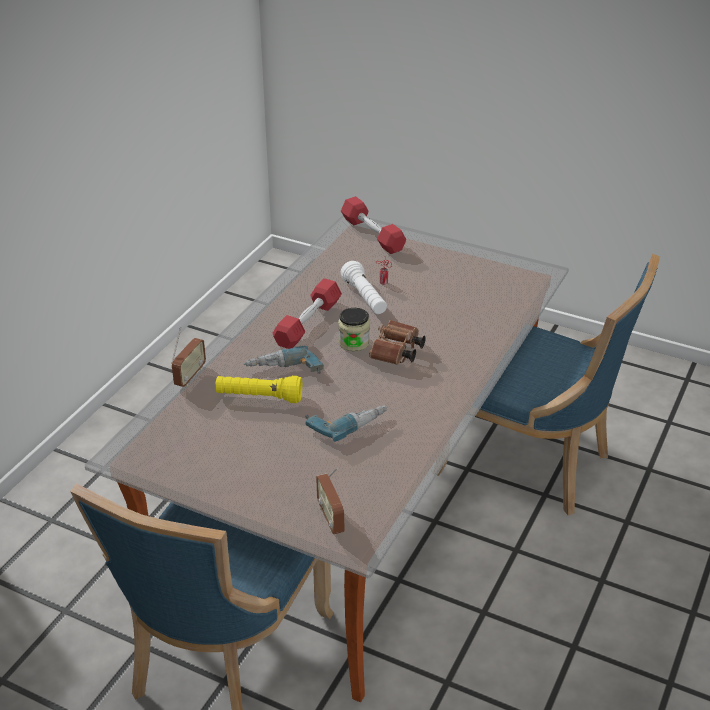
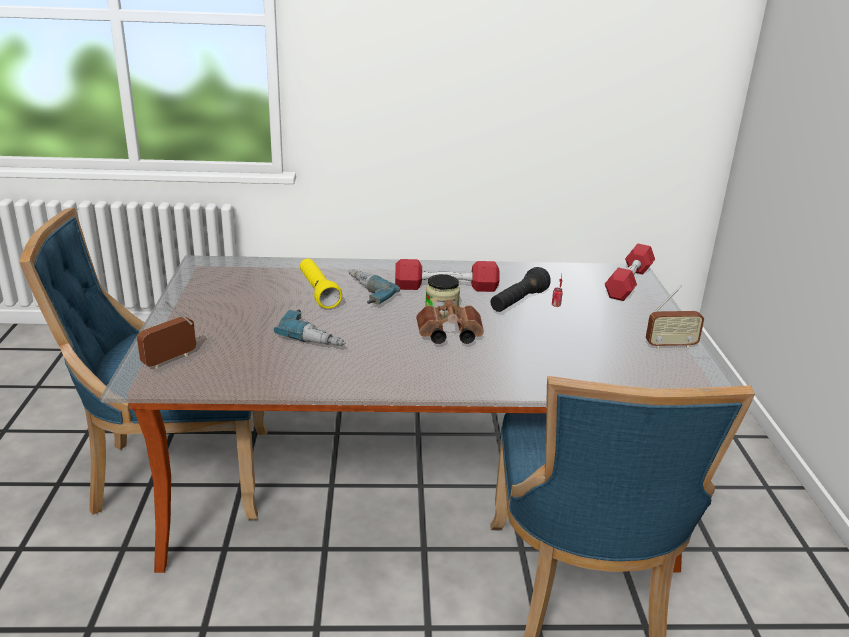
camera: 60 degrees right, 10 degrees down
radio [171,327,206,387] -> radio moved to [646,286,704,349]
white flashlight [341,261,387,314] -> black flashlight [490,267,551,312]

